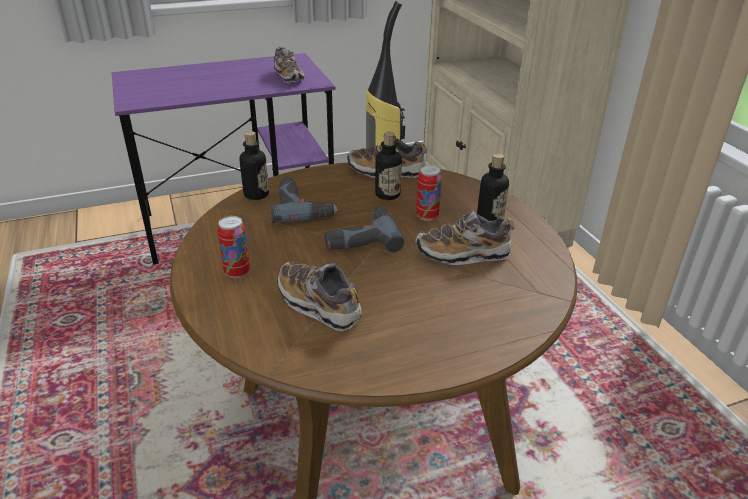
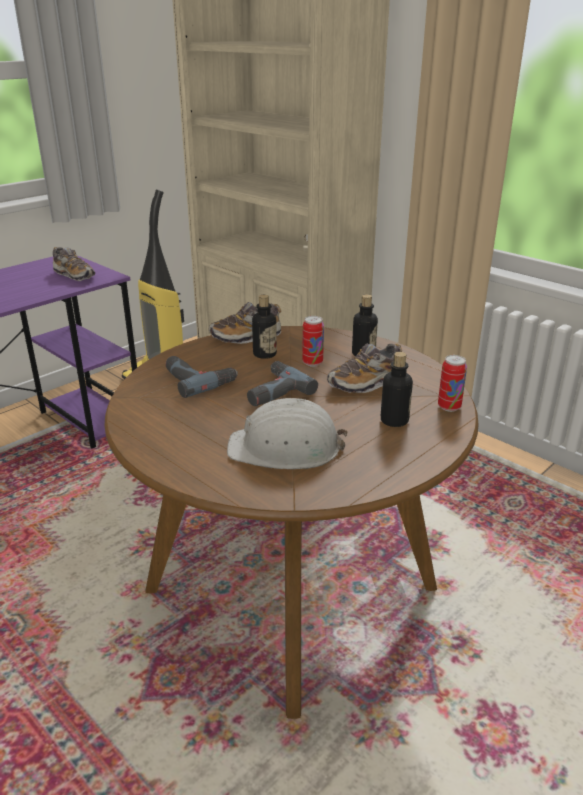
camera: 25 degrees left, 5 degrees down
can [217,216,250,278] -> can moved to [438,355,467,412]
bottle [239,131,269,200] -> bottle moved to [381,352,413,427]
shoe [277,262,362,331] -> white hard hat [227,398,348,469]

